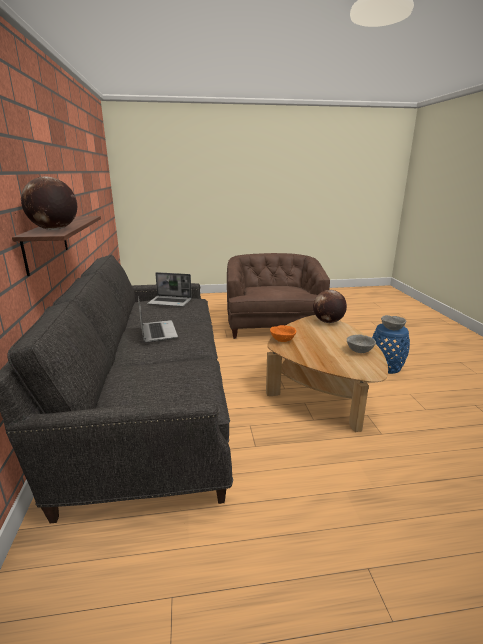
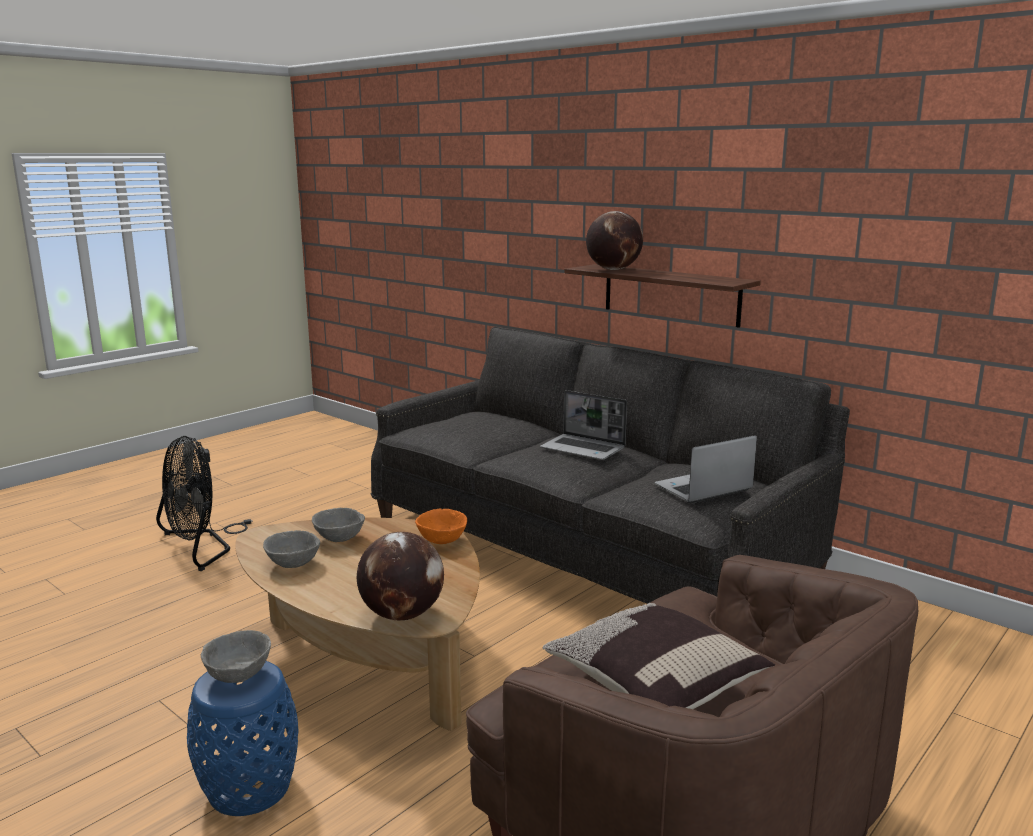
camera: 140 degrees right, 5 degrees down
none -> black fan [156,436,253,571]
none -> grey bowl [312,508,365,542]
none -> pillow [543,603,775,709]

